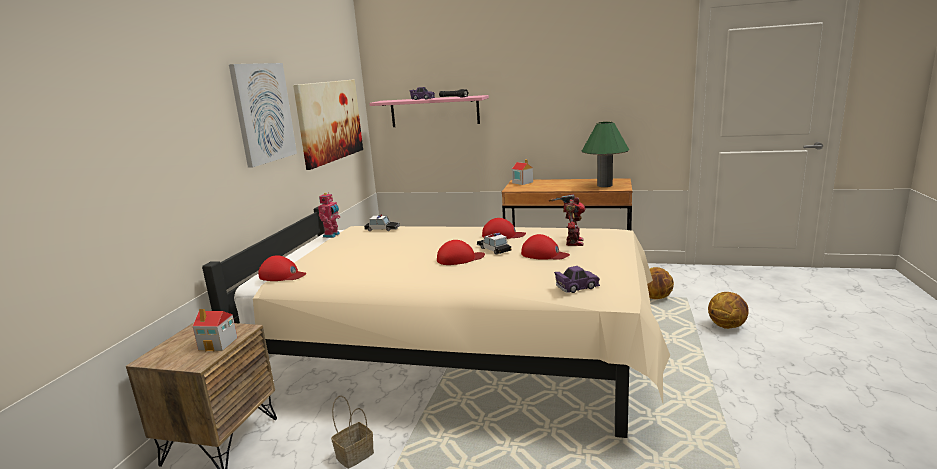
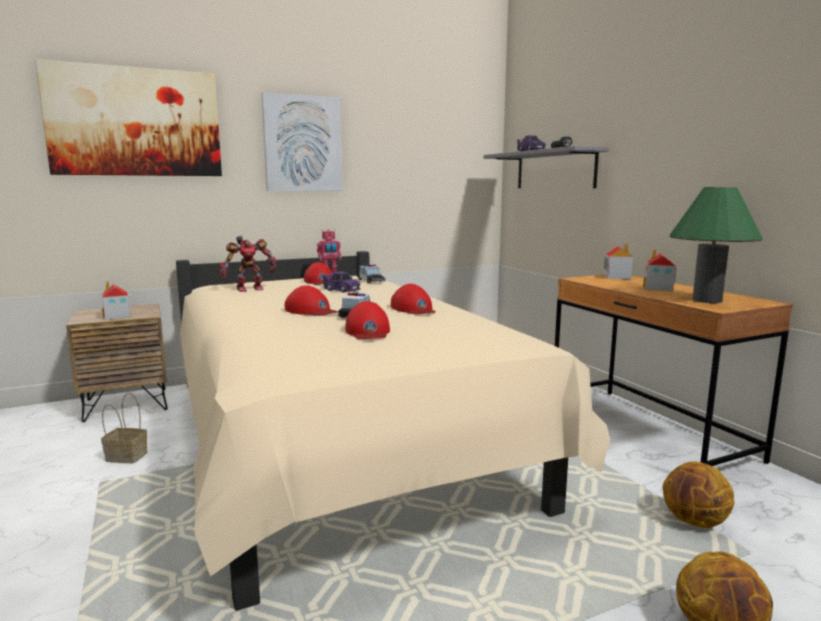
camera: 50 degrees right, 5 degrees down
red cap [258,255,307,281] -> red cap moved to [304,262,332,285]
picture [293,80,363,170] -> picture moved to [35,59,222,176]
pink shelf [369,95,489,127] -> grey shelf [483,146,610,188]
toy robot [549,194,586,246] -> toy robot moved to [219,236,277,292]
purple toy car [554,266,600,293] -> purple toy car moved to [322,271,361,293]
none -> toy house [643,248,677,291]

